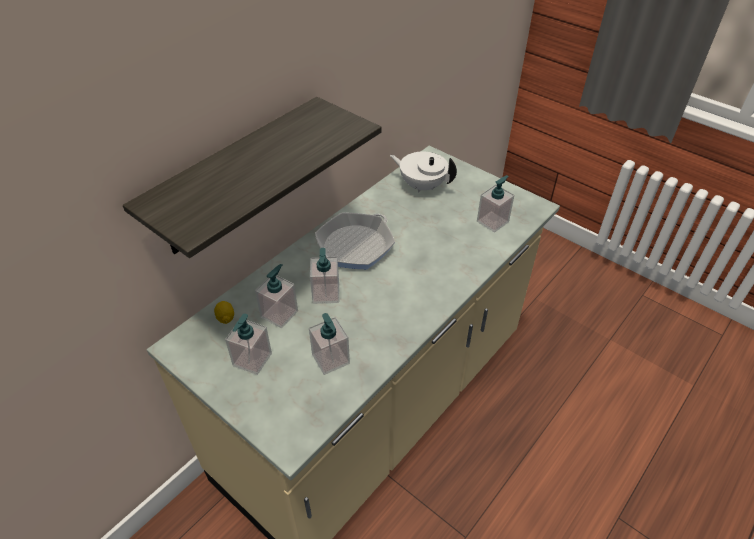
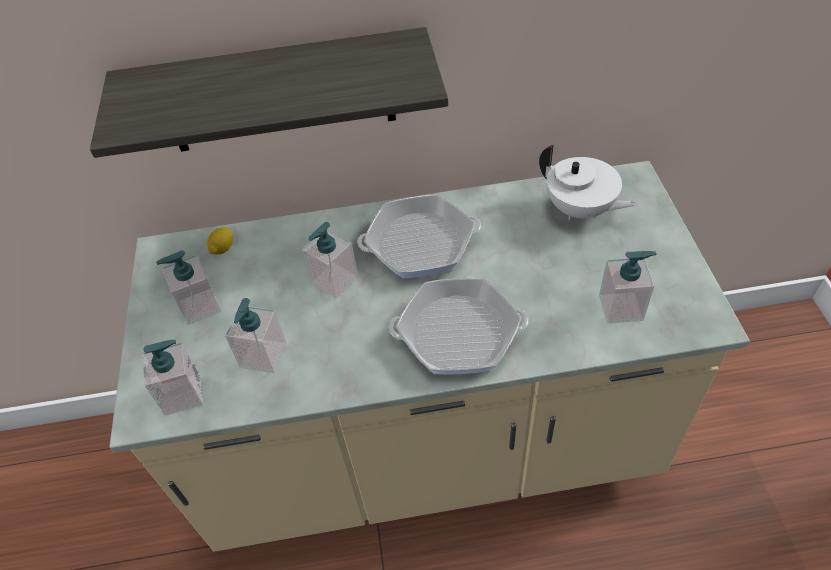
camera: 45 degrees right, 5 degrees up
soap dispenser [255,264,298,328] -> soap dispenser moved to [142,340,203,416]
white teapot [390,152,457,193] -> white teapot turned 150 degrees clockwise [539,145,637,220]
none -> frying pan [388,278,529,375]

